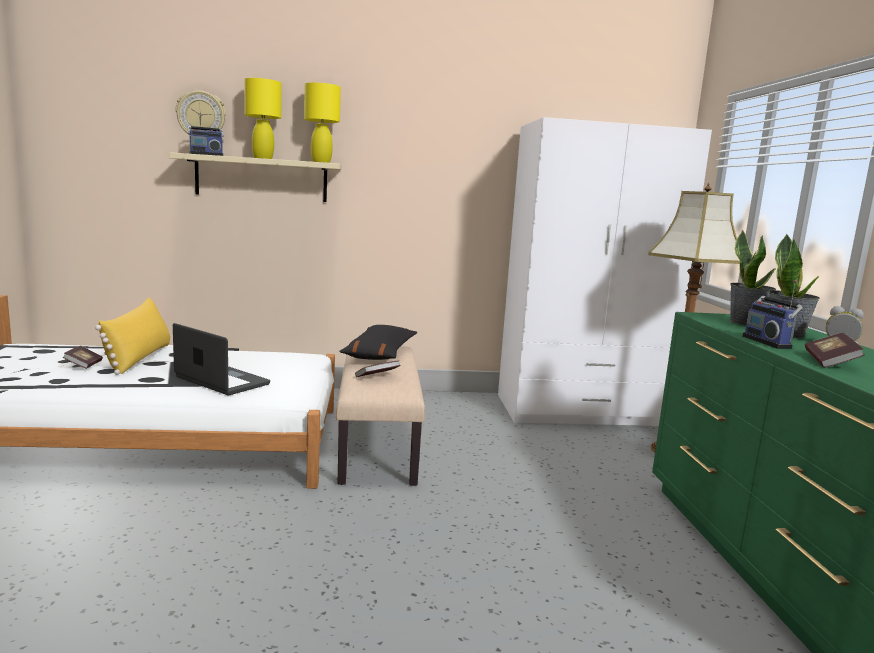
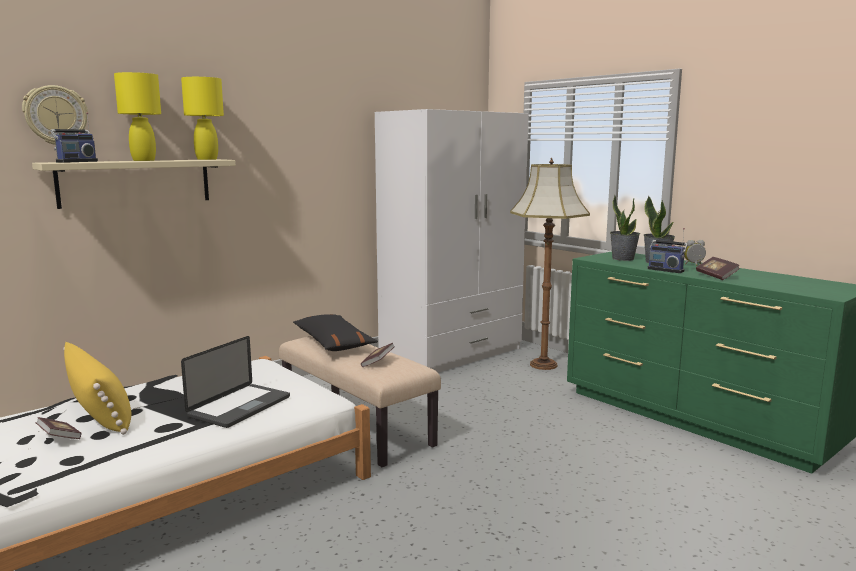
camera: 35 degrees left, 0 degrees up
laptop [173,323,270,395] -> laptop turned 120 degrees clockwise [181,336,290,428]

